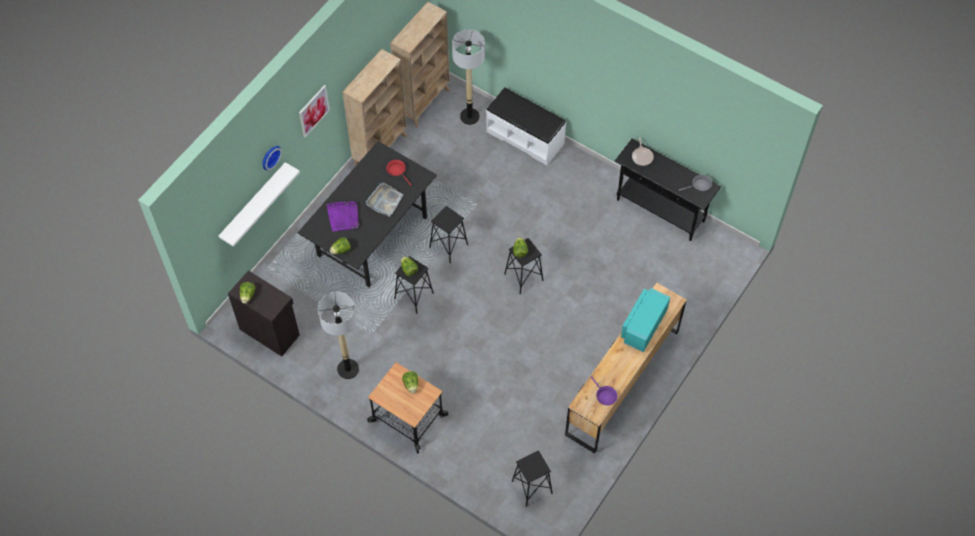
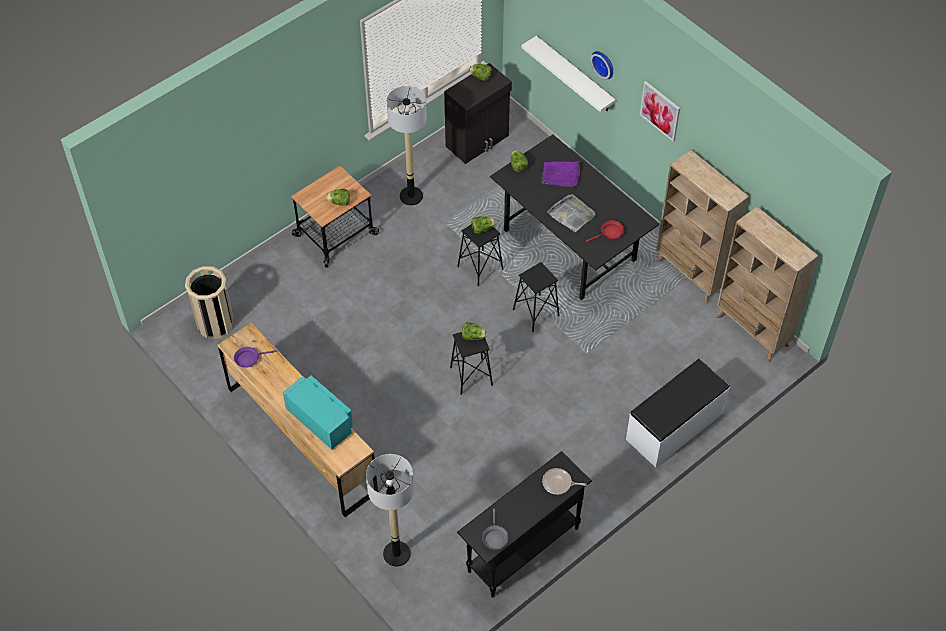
camera: 105 degrees right, 5 degrees down
floor lamp [452,29,485,125] -> floor lamp moved to [366,454,414,567]
black stool [512,450,553,507] -> beige trash can [185,266,234,339]

